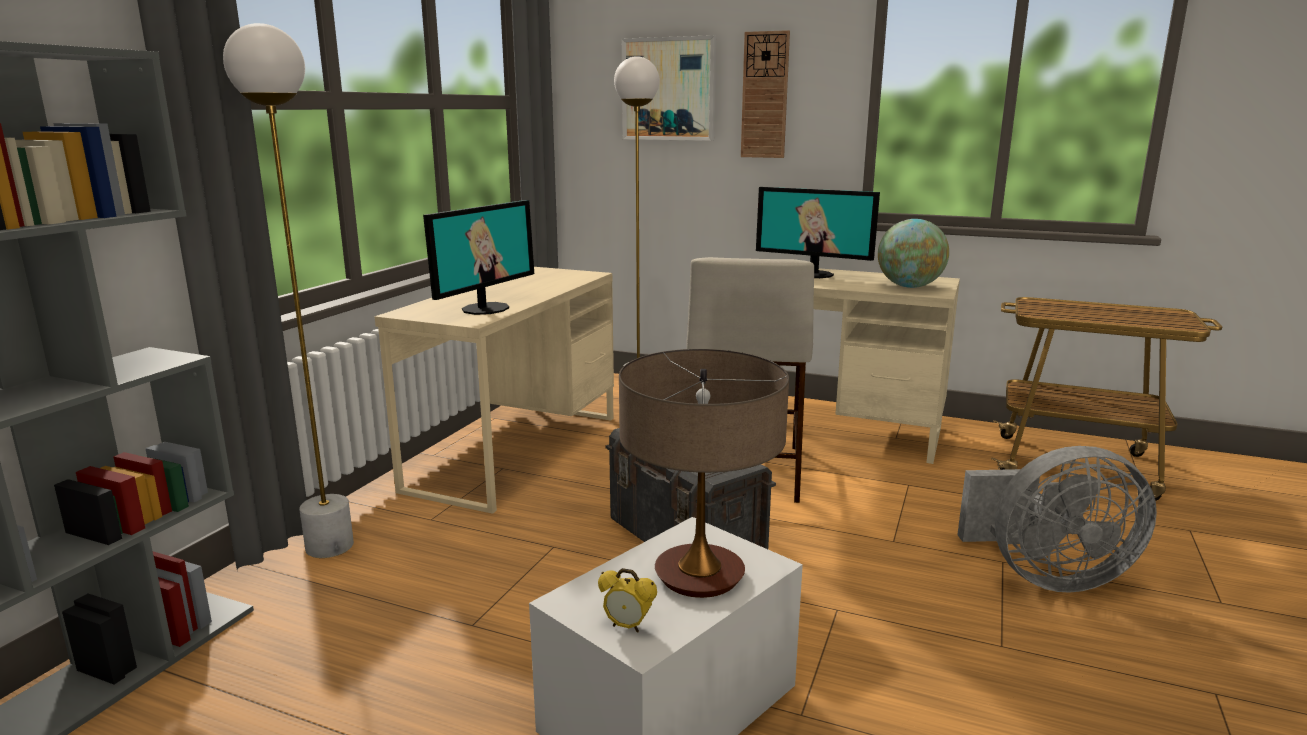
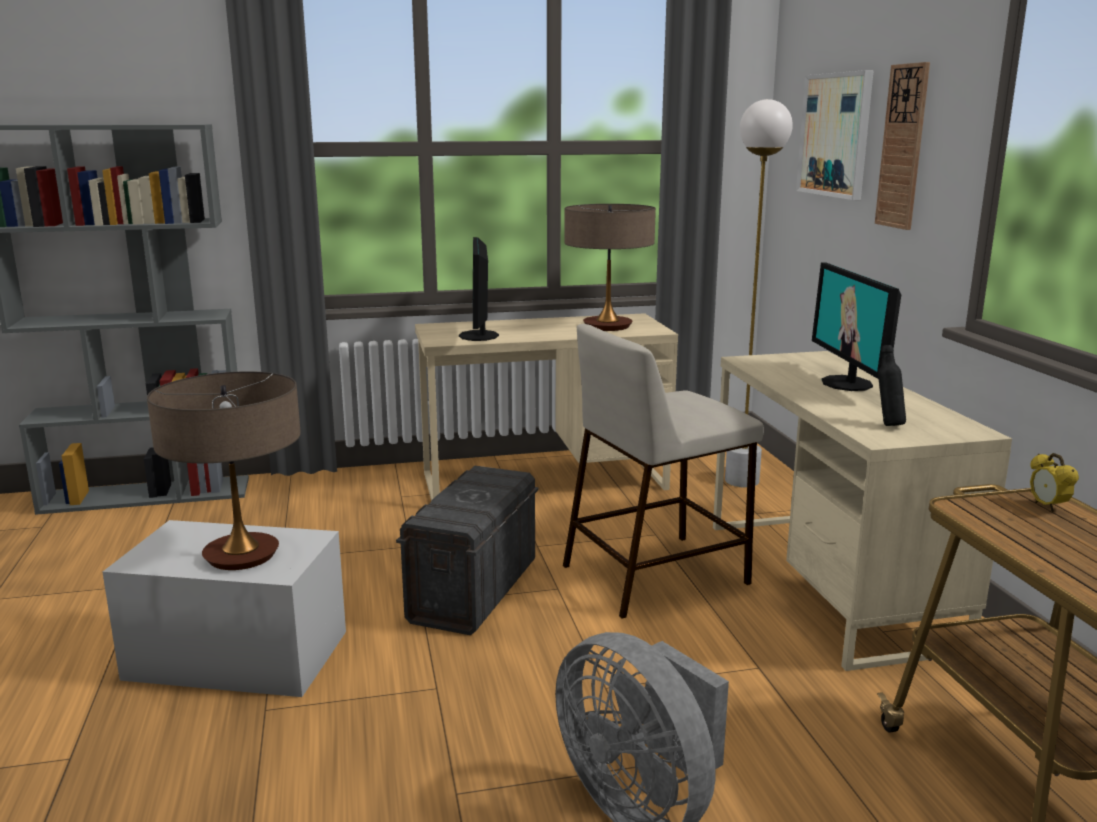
camera: 55 degrees right, 0 degrees up
white floor lamp [223,23,354,558] -> none
monitor [423,200,534,315] -> monitor turned 90 degrees clockwise [459,237,499,341]
alarm clock [598,568,657,632] -> alarm clock moved to [1030,453,1079,512]
globe [878,219,949,288] -> black bottle [878,345,906,426]
none -> table lamp [564,204,656,331]

